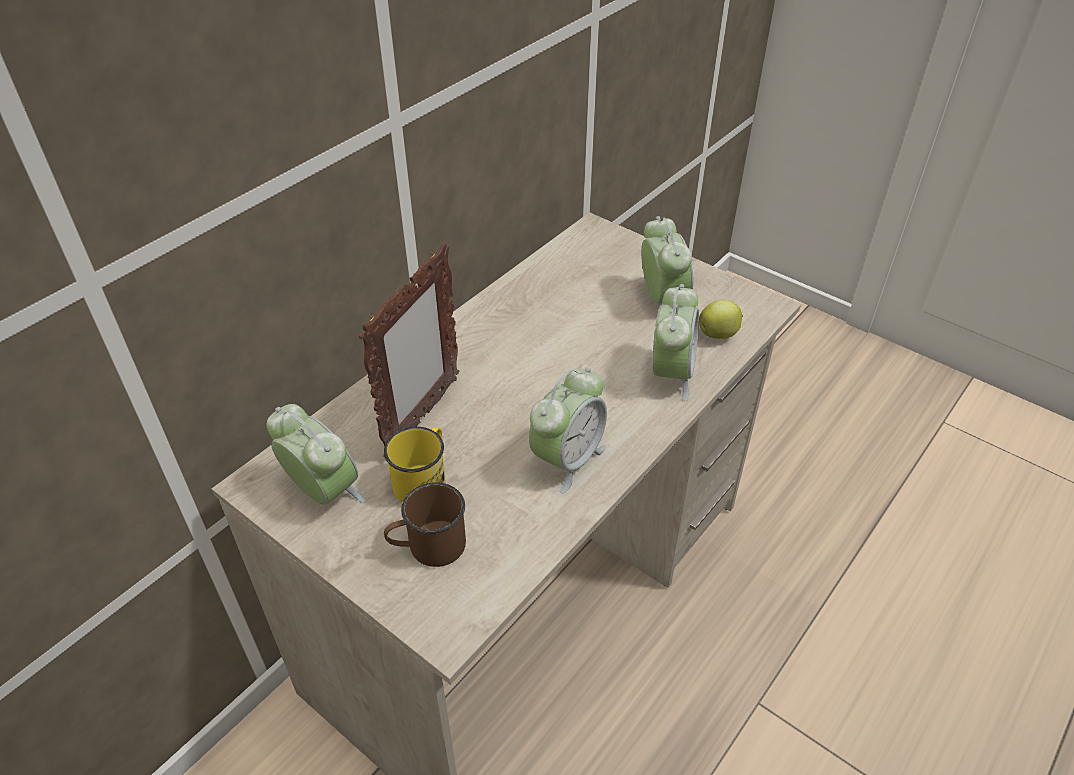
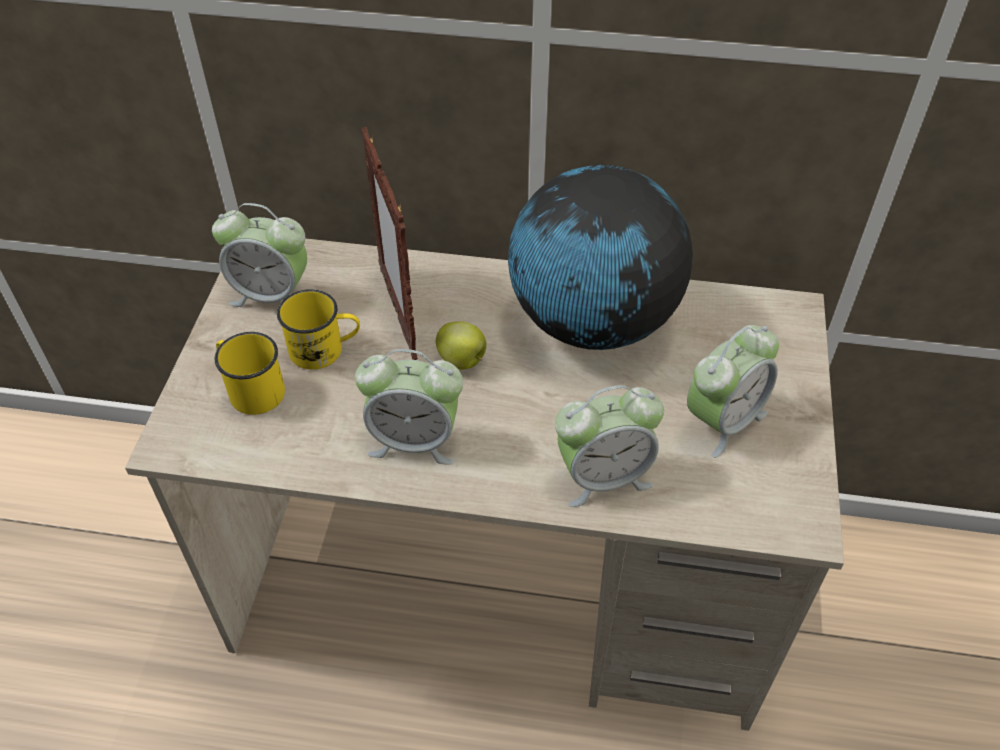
camera: 60 degrees right, 5 degrees up
alarm clock [266,404,366,505] -> alarm clock turned 90 degrees clockwise [212,203,307,307]
picture frame [359,243,460,457] -> picture frame turned 75 degrees clockwise [361,127,418,360]
brown mug [384,482,466,567] -> yellow mug [215,332,285,415]
apple [699,300,743,339] -> apple moved to [436,321,487,369]
none -> globe [508,165,693,350]

